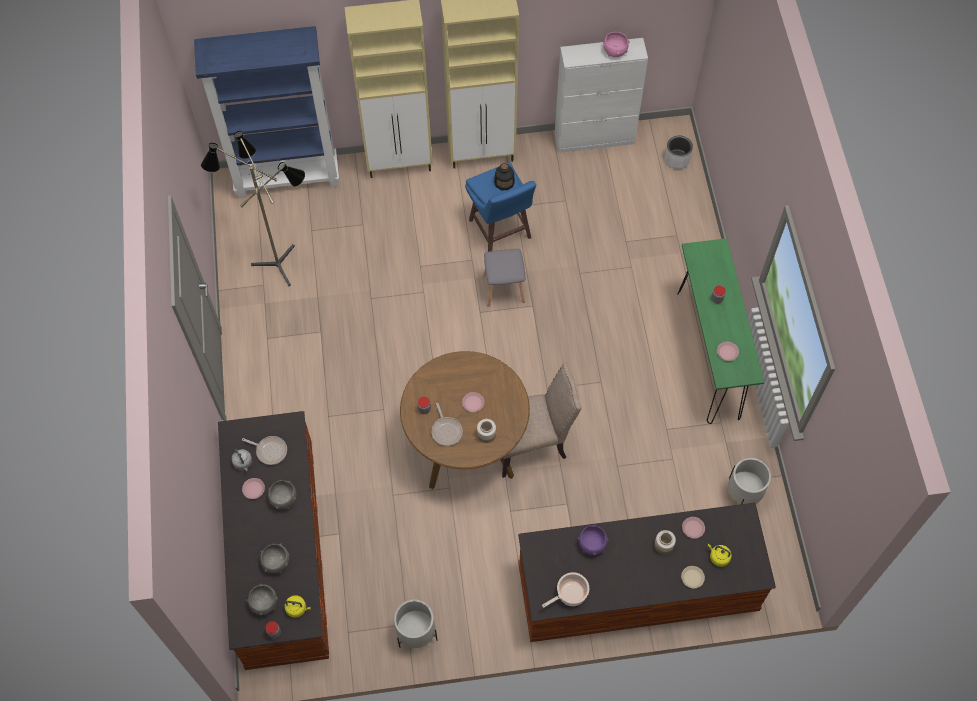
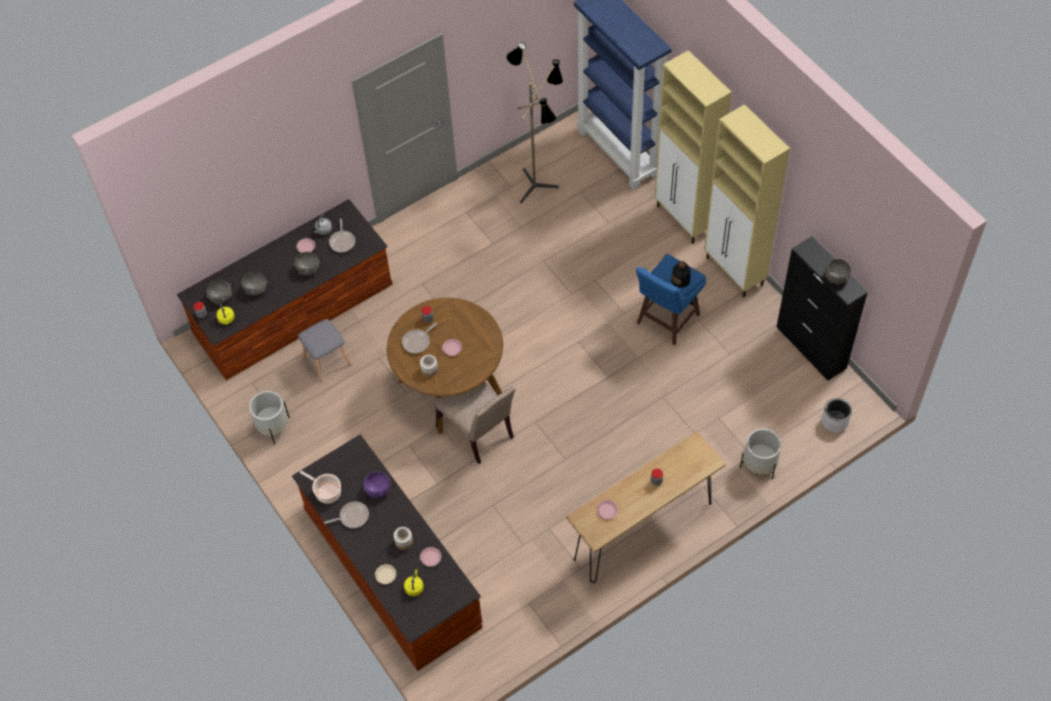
camera: 65 degrees right, 5 degrees down
grey stool [483,249,525,307] -> grey stool moved to [298,319,351,382]
white cabinet [555,38,648,153] -> black cabinet [777,236,868,380]
pink bowl [603,32,629,57] -> grey bowl [824,259,851,285]
green console table [677,238,764,424] -> brown console table [566,432,726,583]
white planter [728,458,771,504] -> white planter moved to [740,429,781,480]
none -> frying pan [324,501,369,528]

